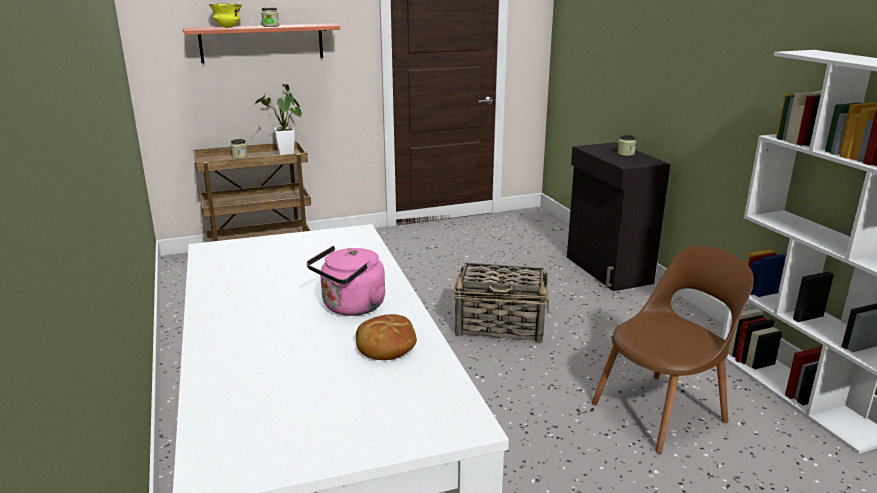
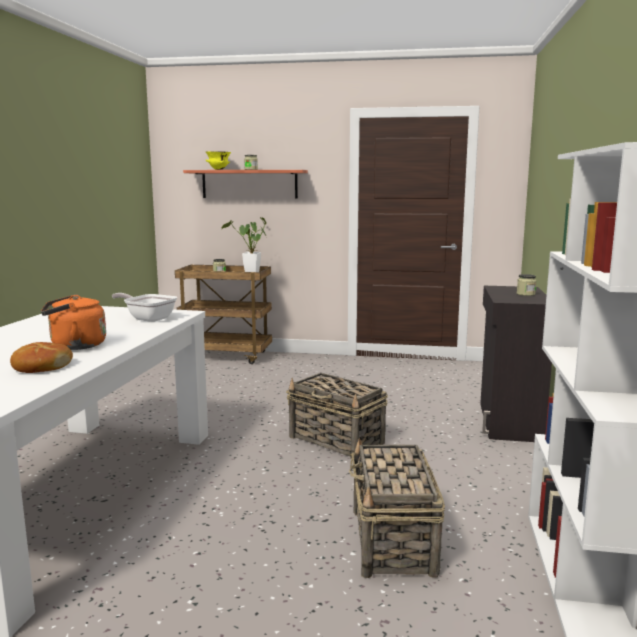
camera: 30 degrees right, 10 degrees down
pink kettle [307,246,385,316] -> orange kettle [41,294,106,350]
brown chair [591,246,754,454] -> basket [348,438,445,578]
none -> frying pan [112,293,177,322]

